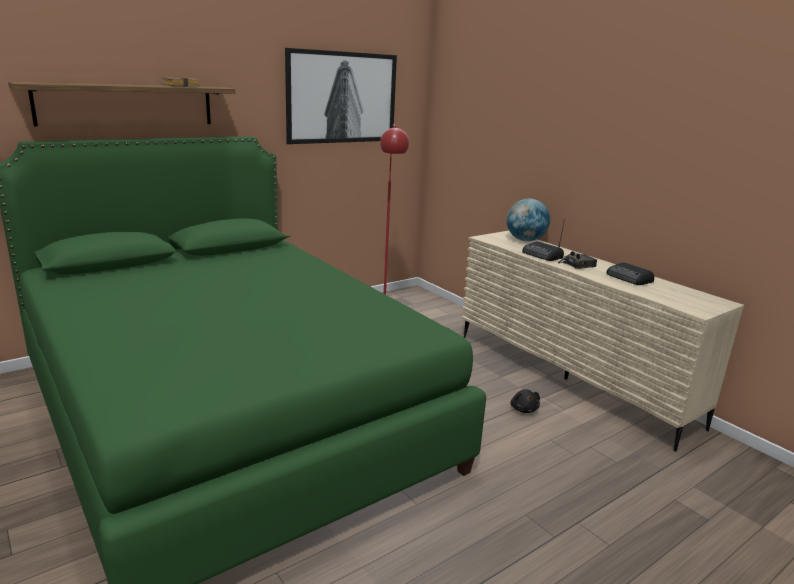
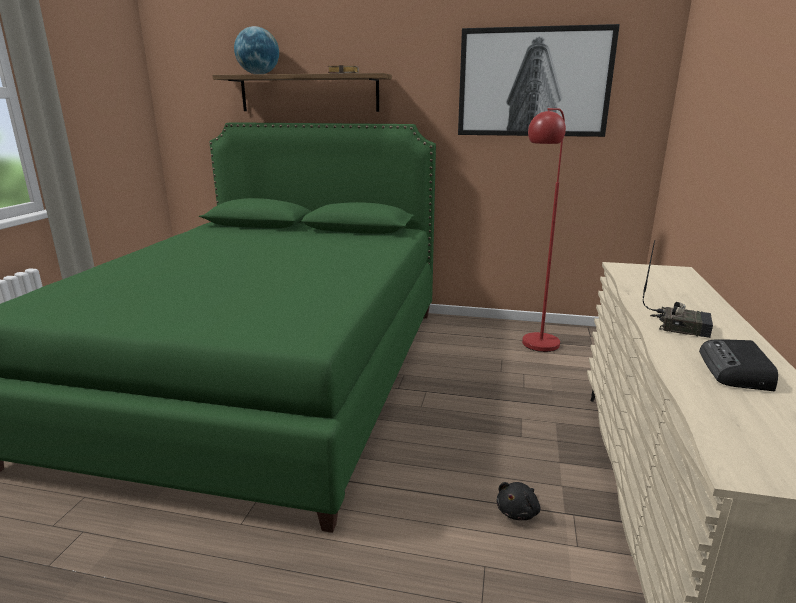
camera: 50 degrees right, 0 degrees up
globe [507,199,550,241] -> globe moved to [234,26,279,74]
radio [522,241,564,261] -> none

